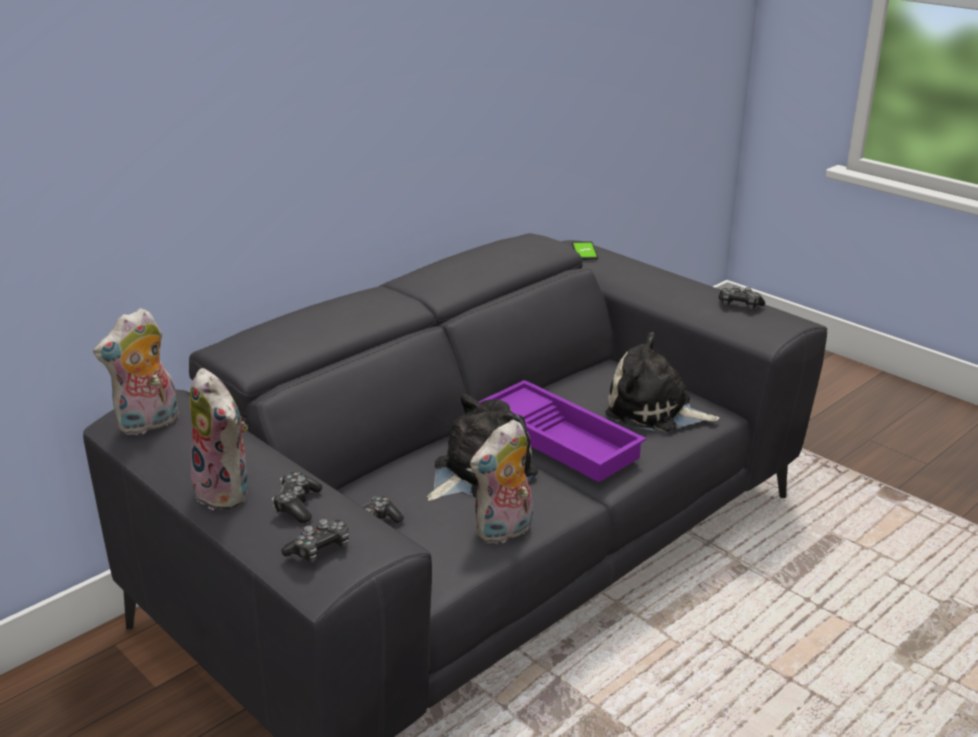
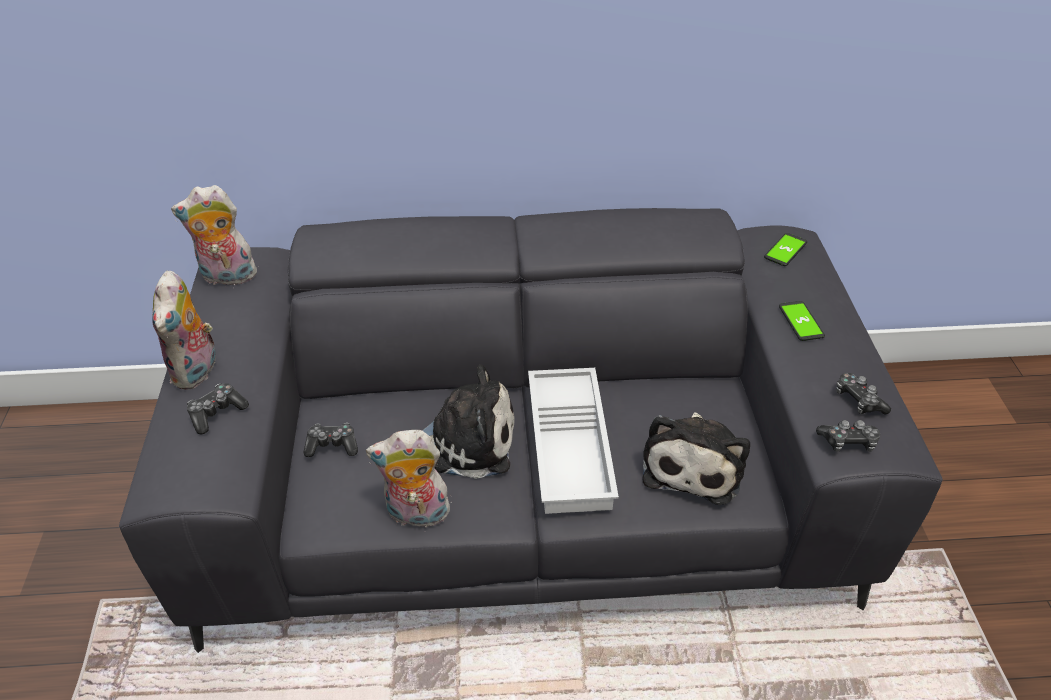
camera: 40 degrees right, 15 degrees up
game controller [281,519,349,562] -> game controller moved to [816,420,880,452]
purple tray [479,380,646,482] -> white tray [528,368,619,514]
plush toy [605,332,719,432] -> plush toy turned 135 degrees counterclockwise [643,412,750,505]
none -> phone [779,301,825,341]

